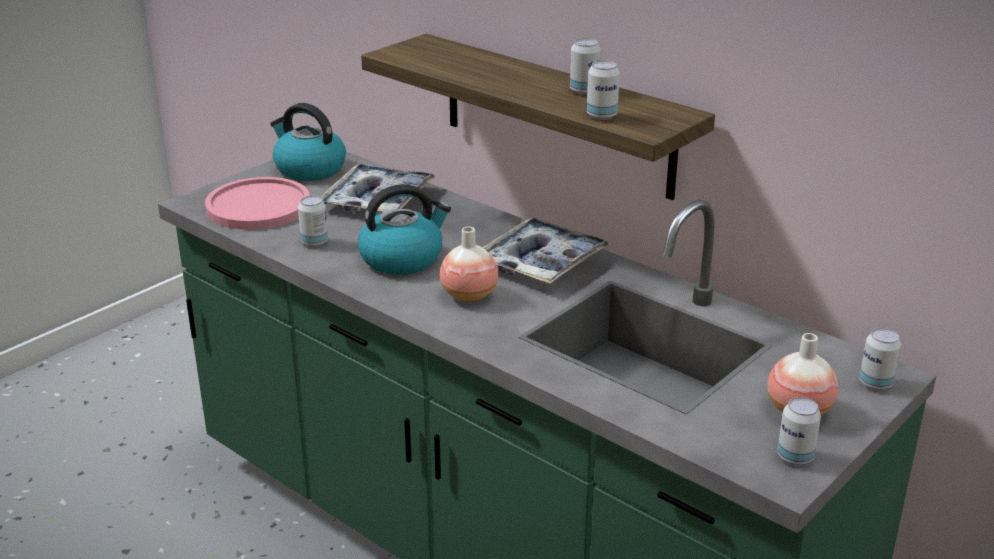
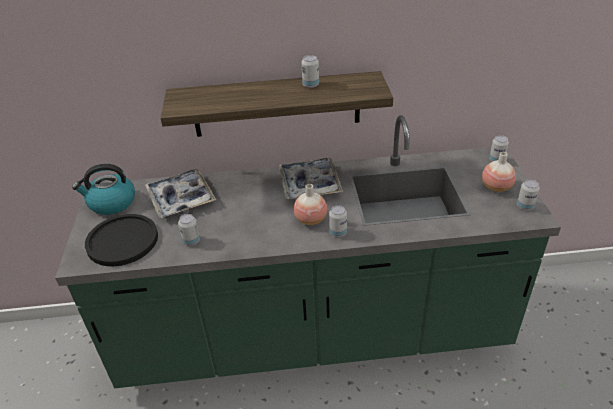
camera: 45 degrees left, 10 degrees up
pink plate [205,177,310,230] -> black plate [85,214,158,266]
kettle [358,184,451,275] -> none
can [587,60,620,120] -> can moved to [329,205,347,237]

